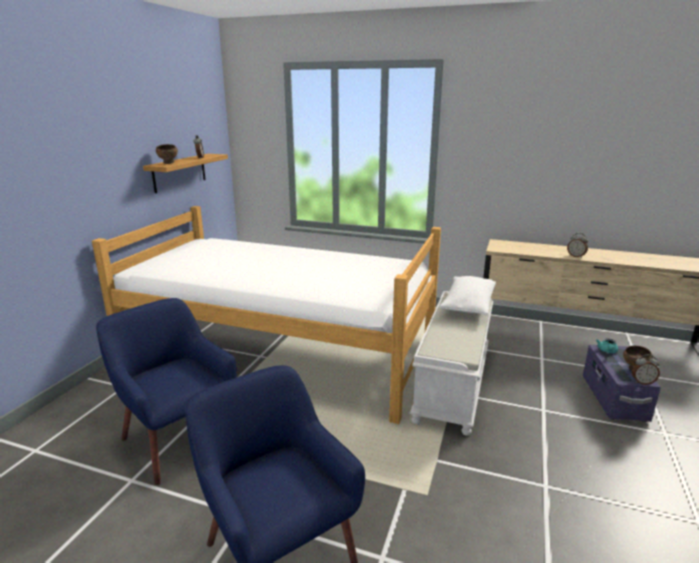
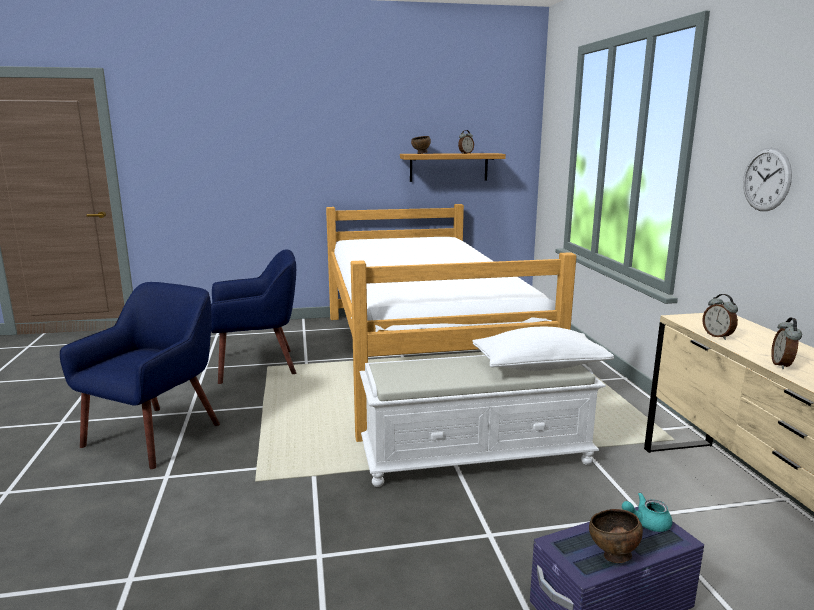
camera: 60 degrees right, 5 degrees down
blue armchair [96,298,237,485] -> blue armchair turned 60 degrees clockwise [211,249,296,384]
alarm clock [632,354,660,385] -> alarm clock moved to [702,294,738,340]
none -> wall clock [743,147,792,211]

